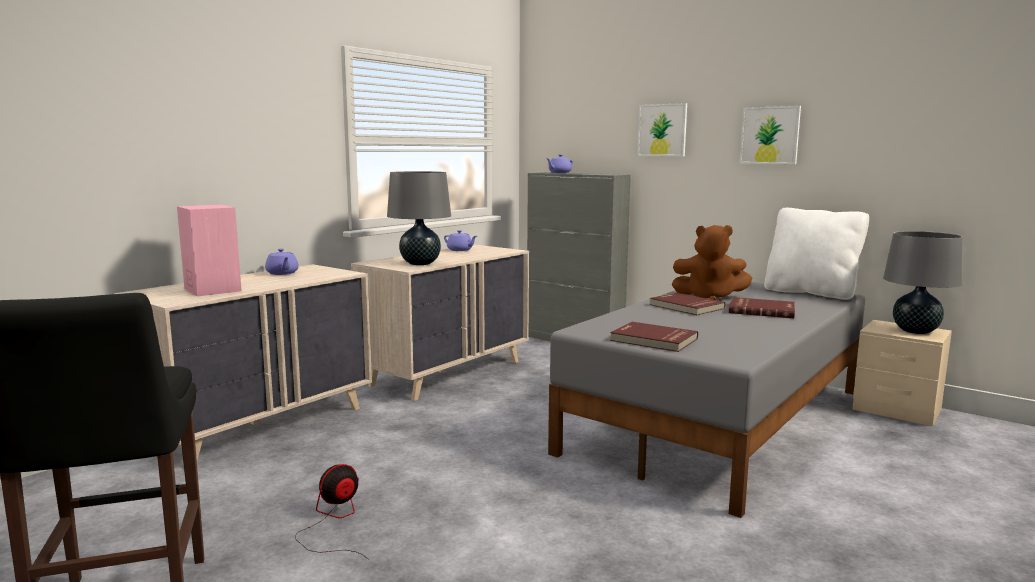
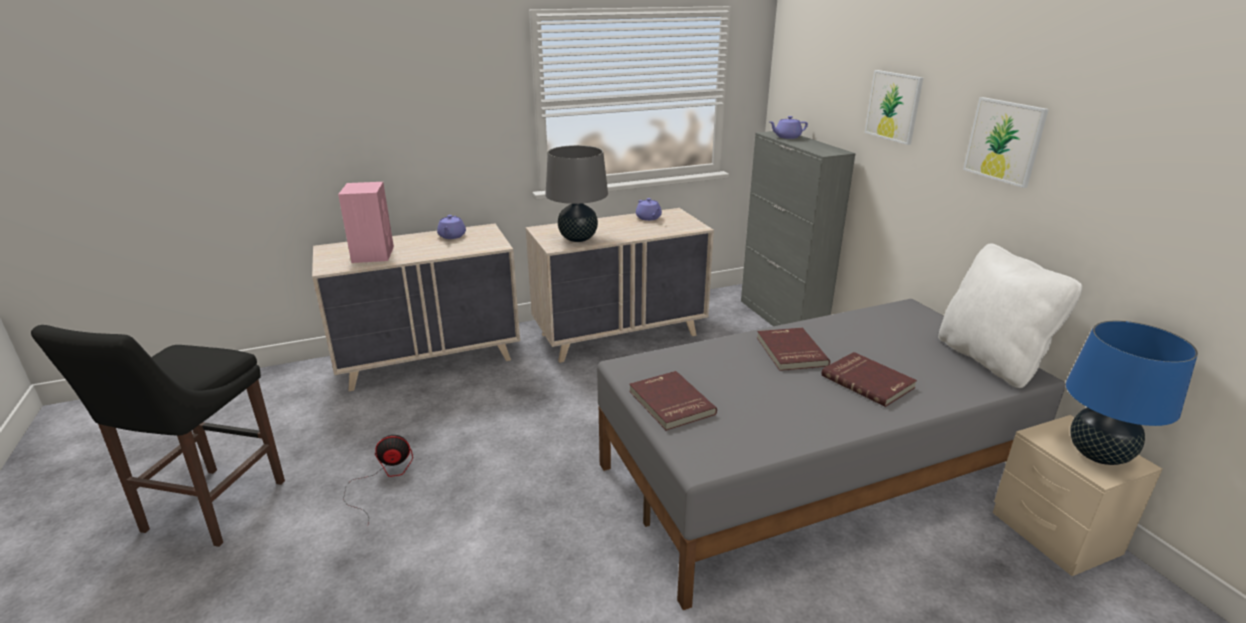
camera: 30 degrees right, 15 degrees up
brown plush toy [672,225,752,300] -> none
grey table lamp [883,231,963,334] -> blue table lamp [1066,321,1198,465]

